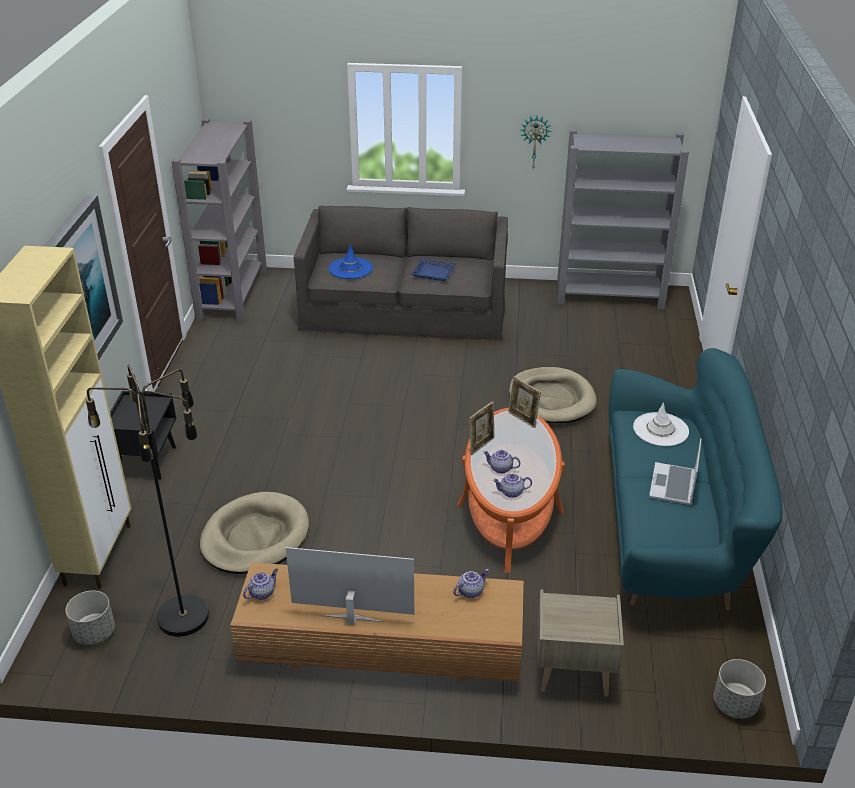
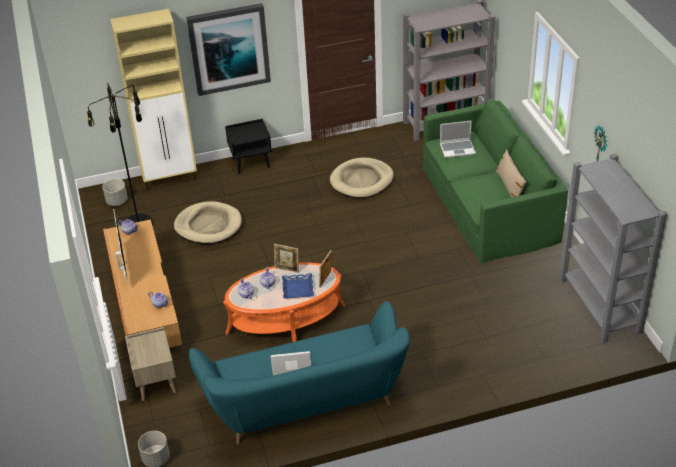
camera: 70 degrees right, 5 degrees up
grey sofa [294,205,508,341] -> green sofa [423,99,568,264]
blue hat [329,244,373,279] -> laptop [440,121,476,158]
blue tray [411,258,457,281] -> blue tray moved to [282,273,314,298]
beige dog bed [509,367,597,423] -> beige dog bed moved to [330,157,394,198]
white hat [633,402,689,446] -> none
none -> beige pillow [495,149,526,197]

